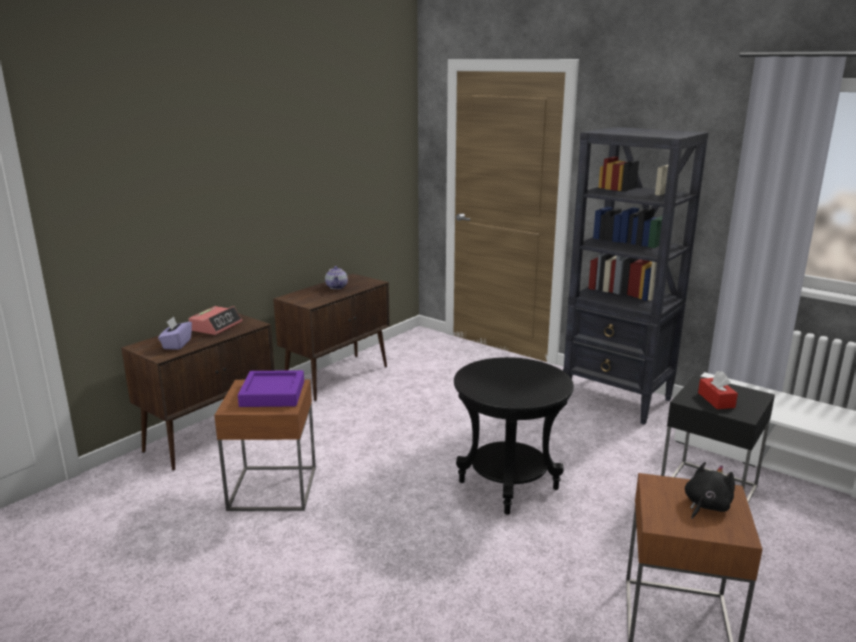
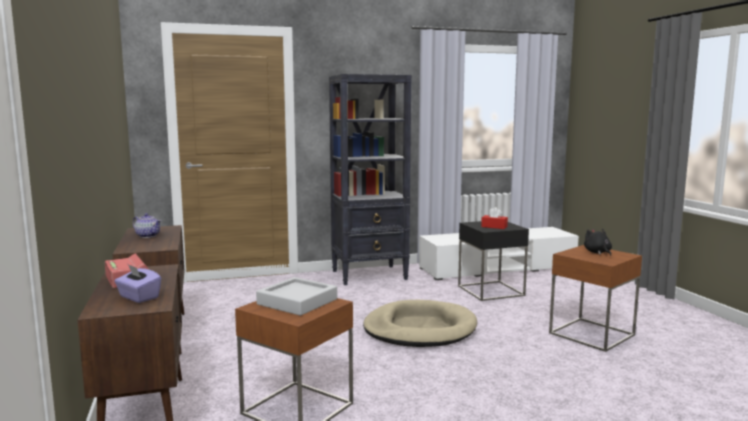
camera: 55 degrees left, 10 degrees down
purple tray [238,370,304,407] -> grey tray [256,277,337,316]
black side table [454,357,574,515] -> beige dog bed [363,300,477,347]

